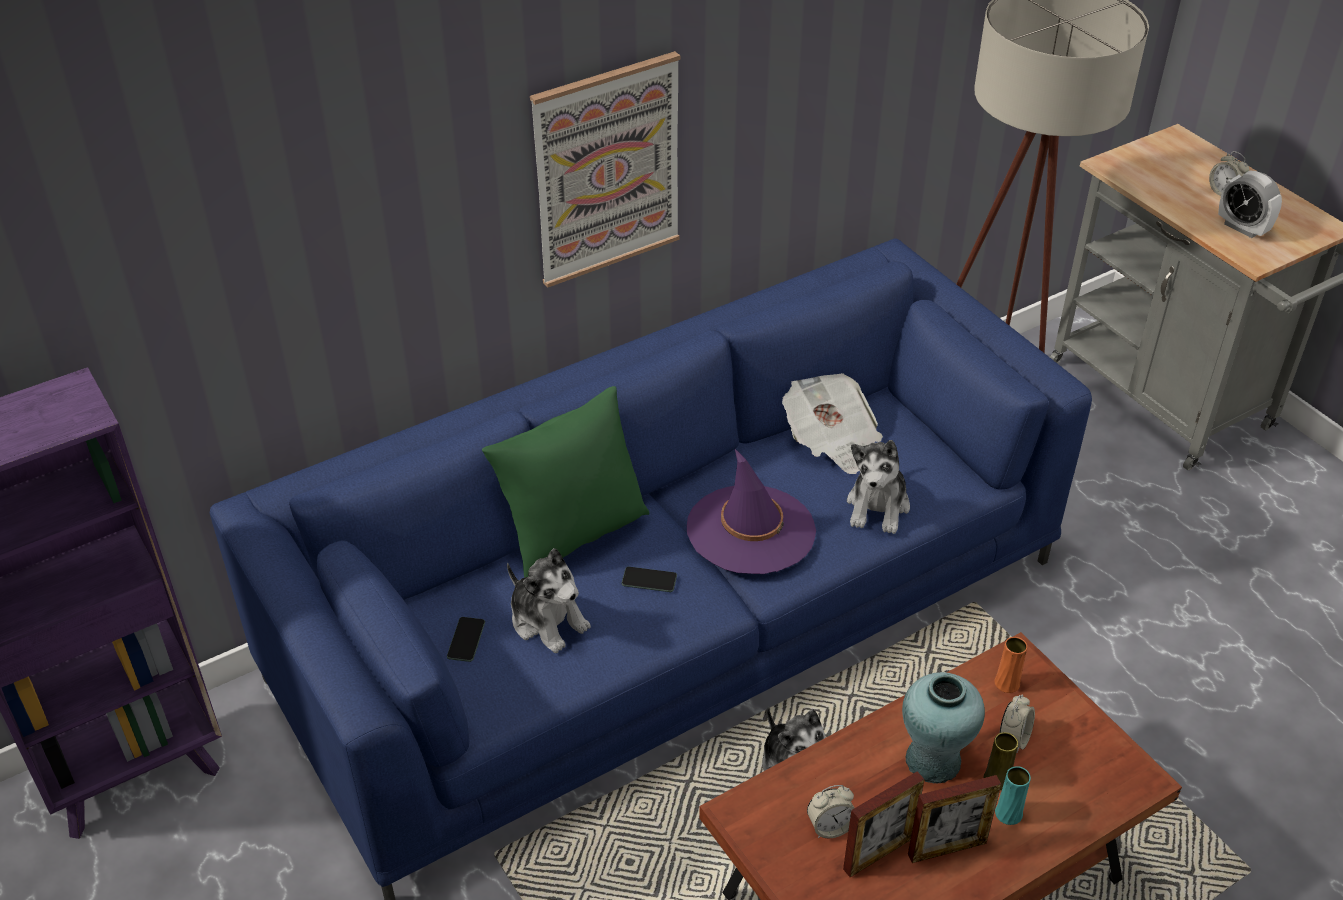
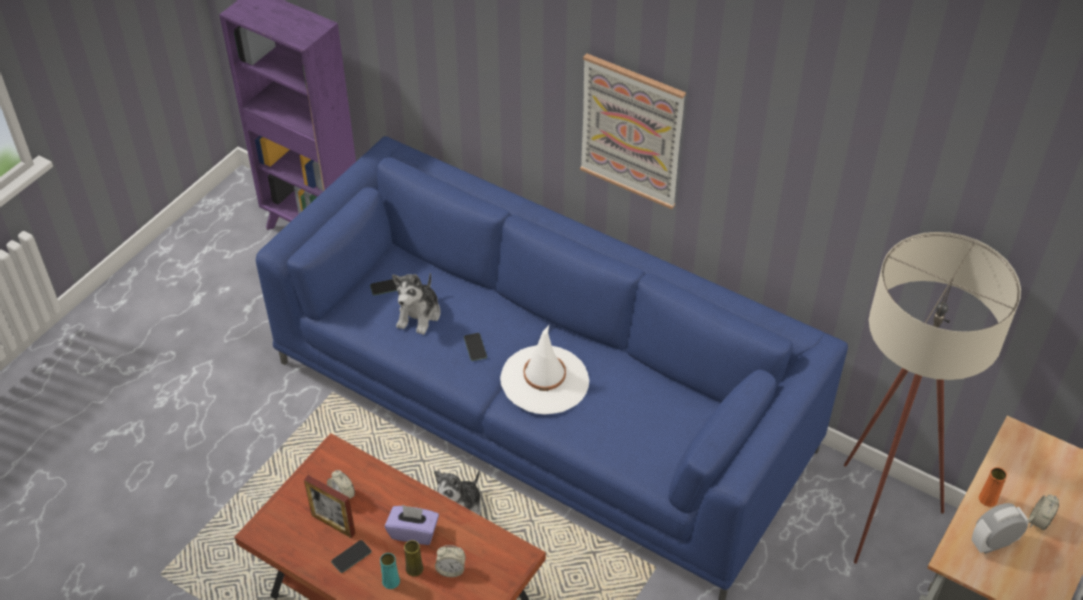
camera: 65 degrees right, 5 degrees up
green pillow [482,386,650,578] -> none
purple hat [687,449,816,574] -> white hat [500,325,589,415]
newspaper [782,373,883,474] -> none
plush toy [847,440,910,534] -> none
turquoise vase [902,672,985,783] -> purple tissue box [385,505,439,545]
picture frame [908,775,1001,863] -> phone [331,540,372,573]
orange vase [994,637,1027,693] -> orange vase moved to [979,467,1007,507]
alarm clock [1218,171,1282,238] -> alarm clock turned 45 degrees clockwise [972,503,1029,554]

